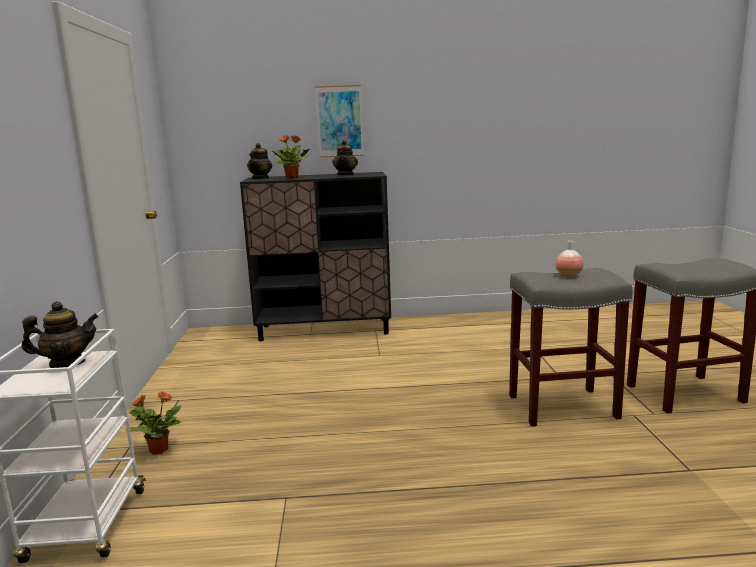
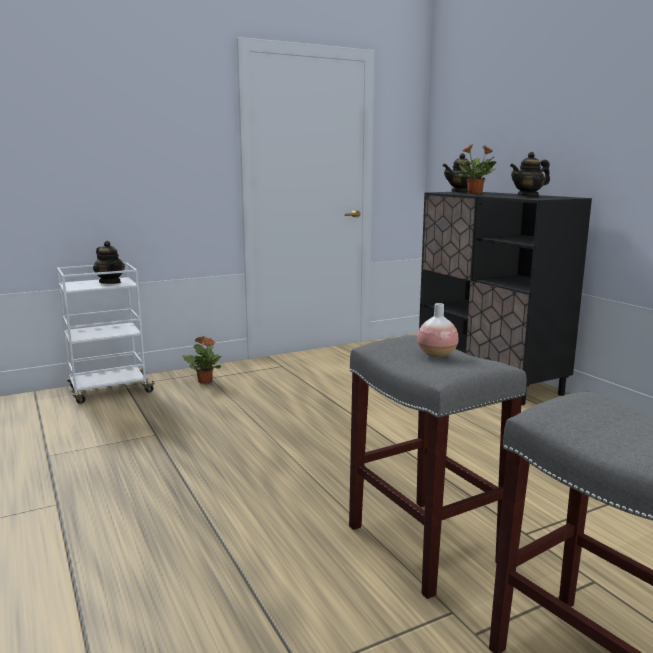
camera: 65 degrees right, 0 degrees up
picture [315,85,364,158] -> none

